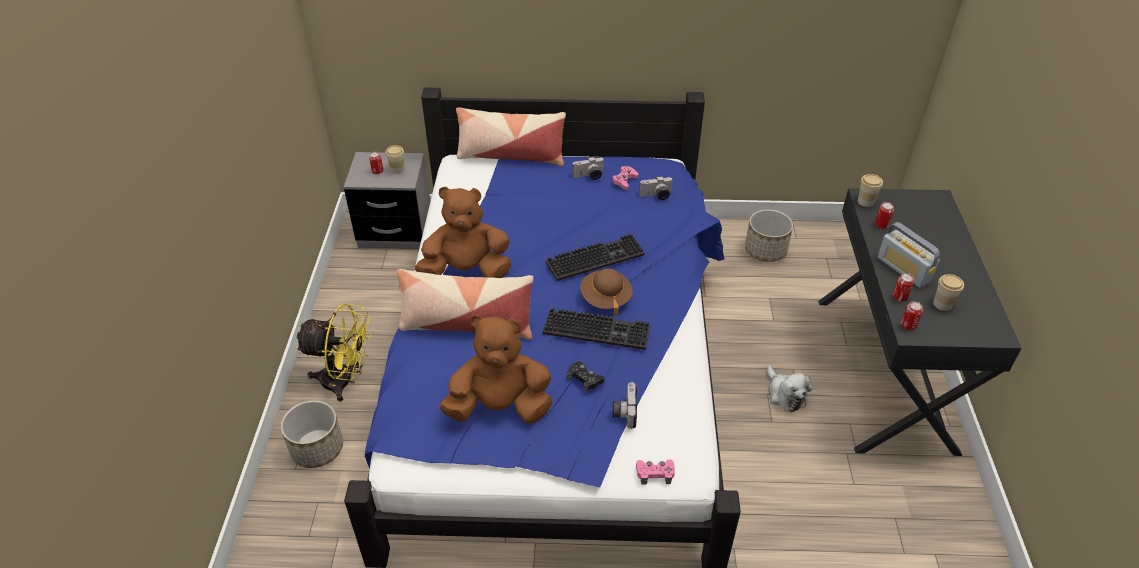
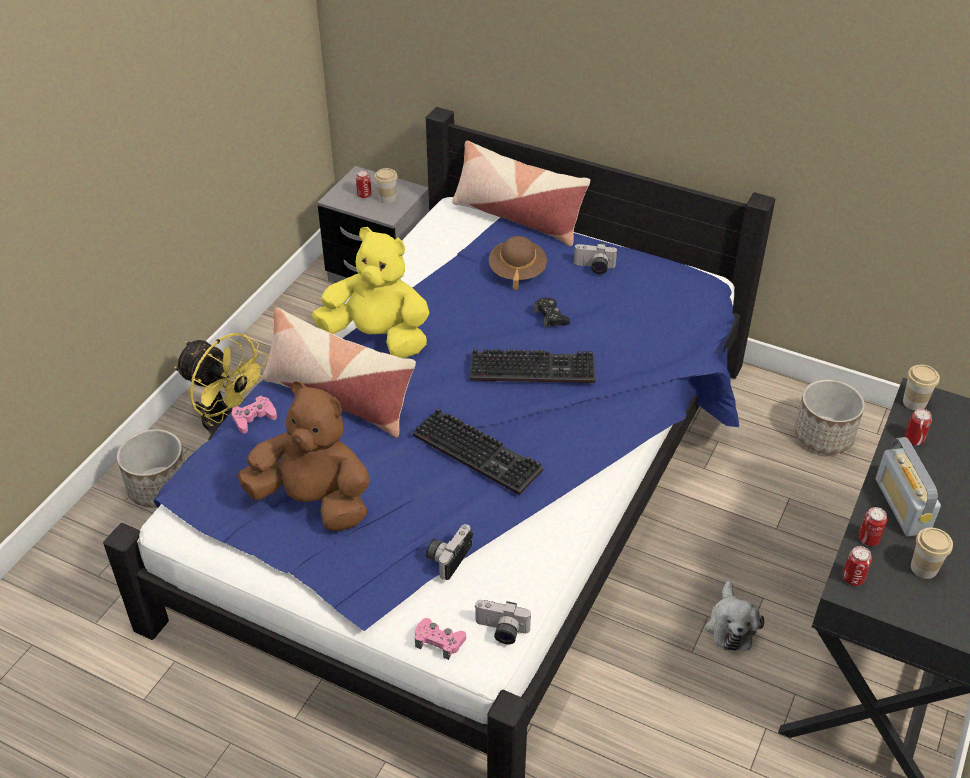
camera: 25 degrees right, 0 degrees up
brown plush toy [415,186,512,278] -> yellow plush toy [311,227,429,358]
black game controller [567,361,604,392] -> black game controller moved to [533,297,570,328]
brown hat [580,269,633,316] -> brown hat moved to [489,236,547,290]
pink game controller [612,166,638,190] -> pink game controller moved to [232,396,277,434]
camera [639,176,672,200] -> camera moved to [475,600,531,645]

